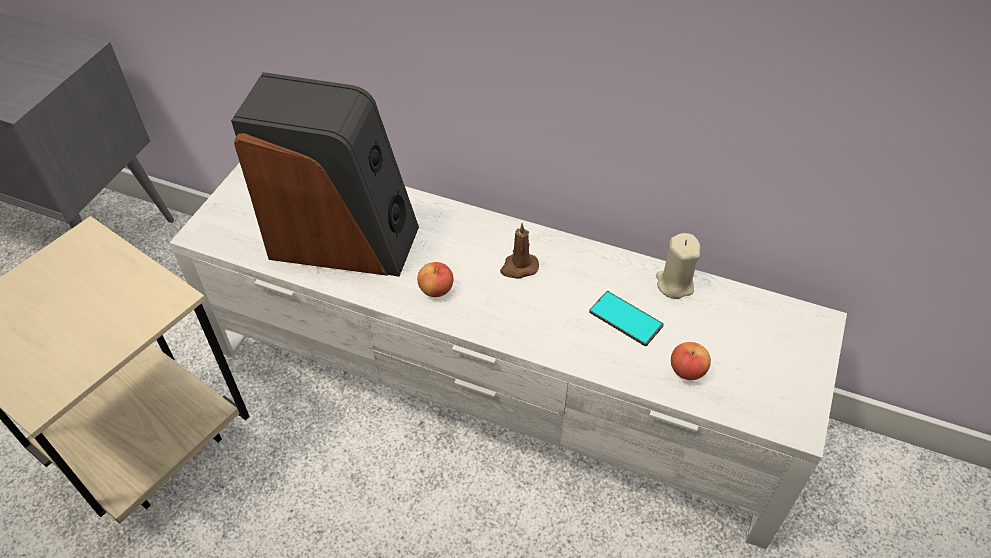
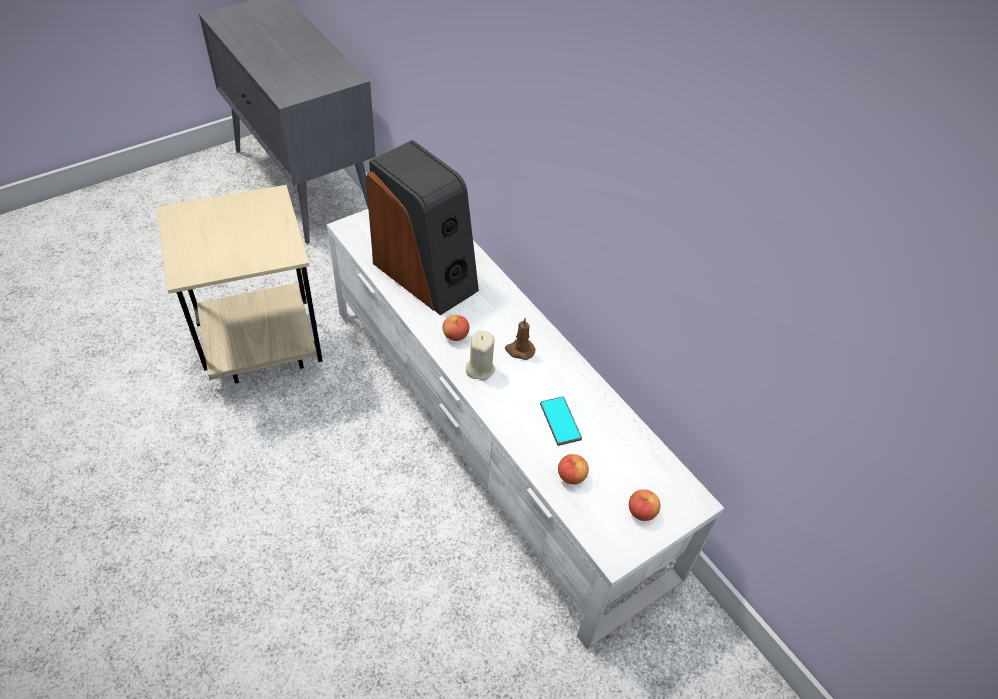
camera: 30 degrees right, 0 degrees up
beige candle [656,233,701,299] -> beige candle moved to [466,331,495,381]
none -> apple [629,489,661,521]

